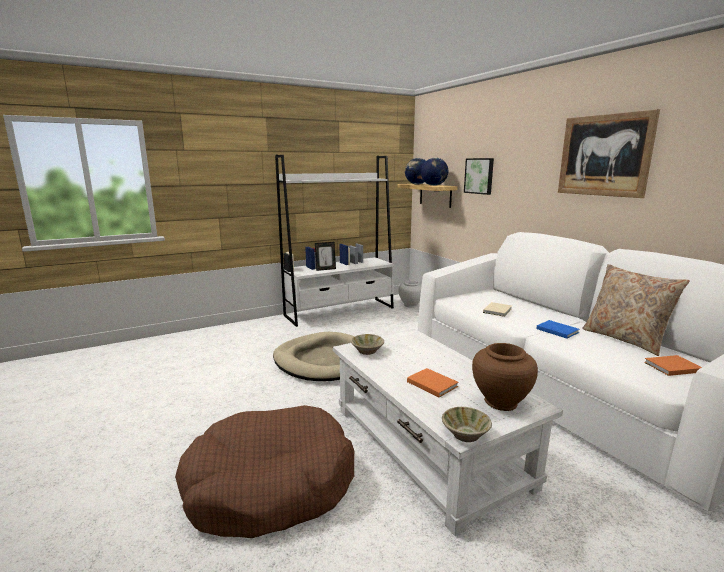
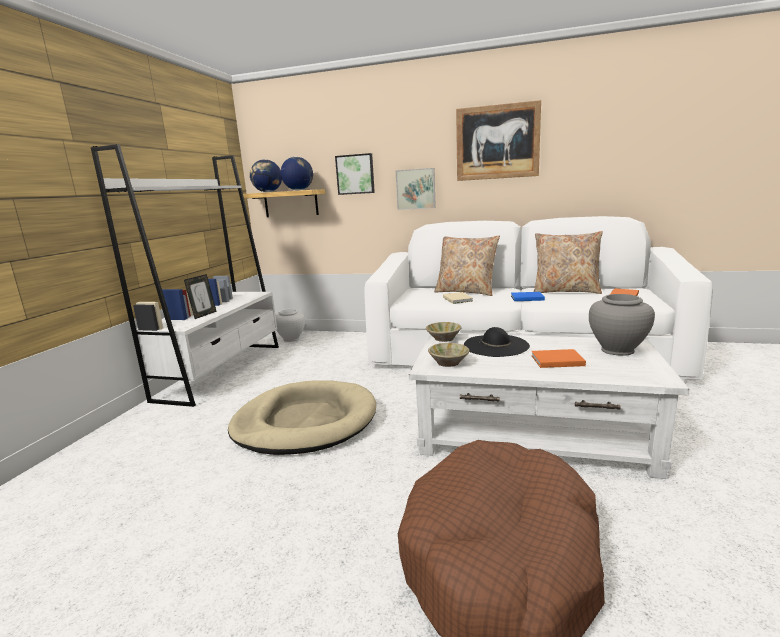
camera: 45 degrees left, 0 degrees up
beige bowl [442,407,492,442] -> beige bowl moved to [426,322,462,342]
brown vase [472,343,538,411] -> grey vase [589,294,655,356]
none -> picture [396,168,436,210]
none -> beige pillow [434,235,500,296]
none -> black hat [464,327,530,357]

